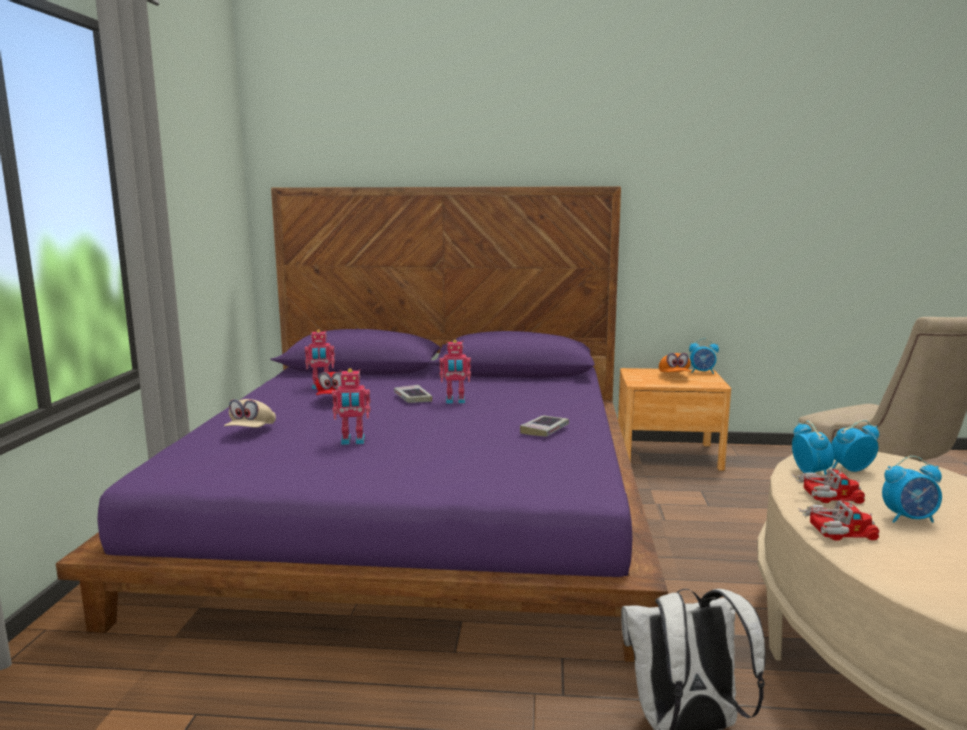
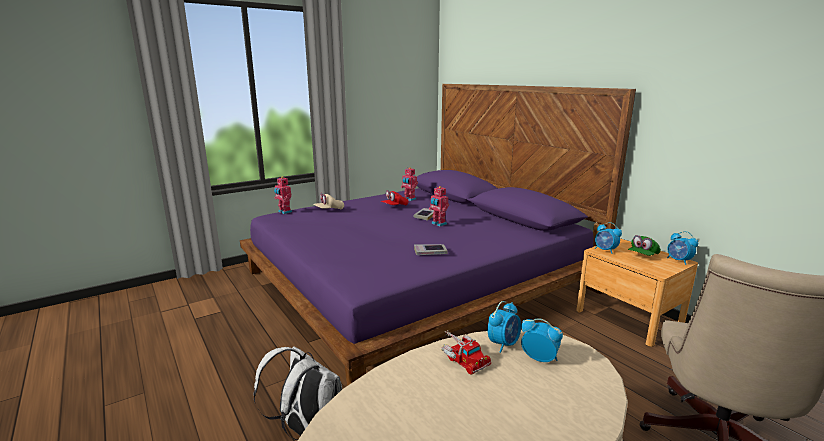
camera: 50 degrees right, 5 degrees up
toy robot [332,368,370,445] -> toy robot moved to [274,177,292,214]
orange cap [659,353,692,372] -> green cap [628,235,661,256]
toy truck [798,501,879,541] -> none
alarm clock [882,456,942,523] -> alarm clock moved to [595,222,622,254]

